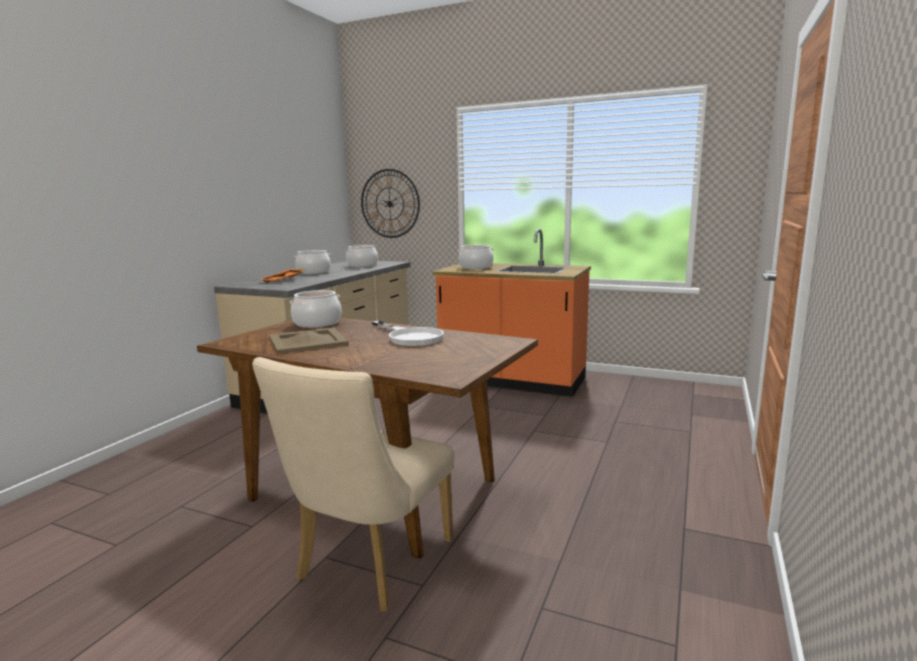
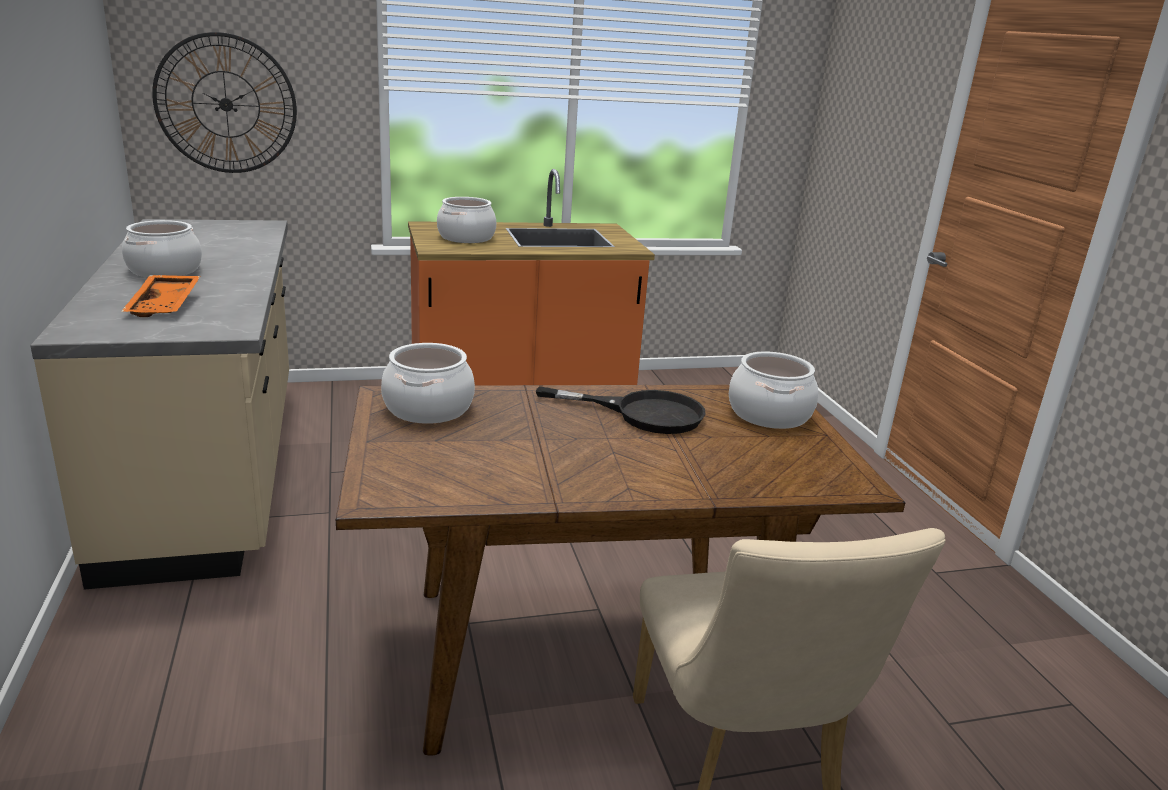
camera: 40 degrees left, 10 degrees up
beige tray [269,327,349,354] -> none
cooking pot [346,245,378,267] -> cooking pot moved to [729,352,818,429]
white frying pan [372,321,444,346] -> black frying pan [536,386,705,434]

